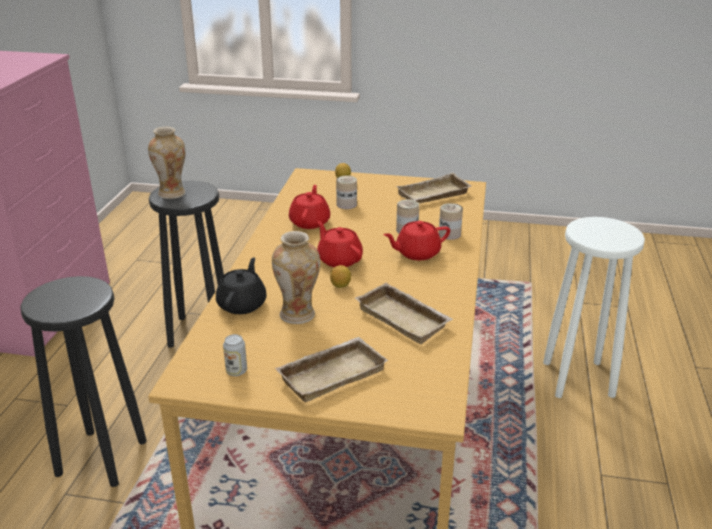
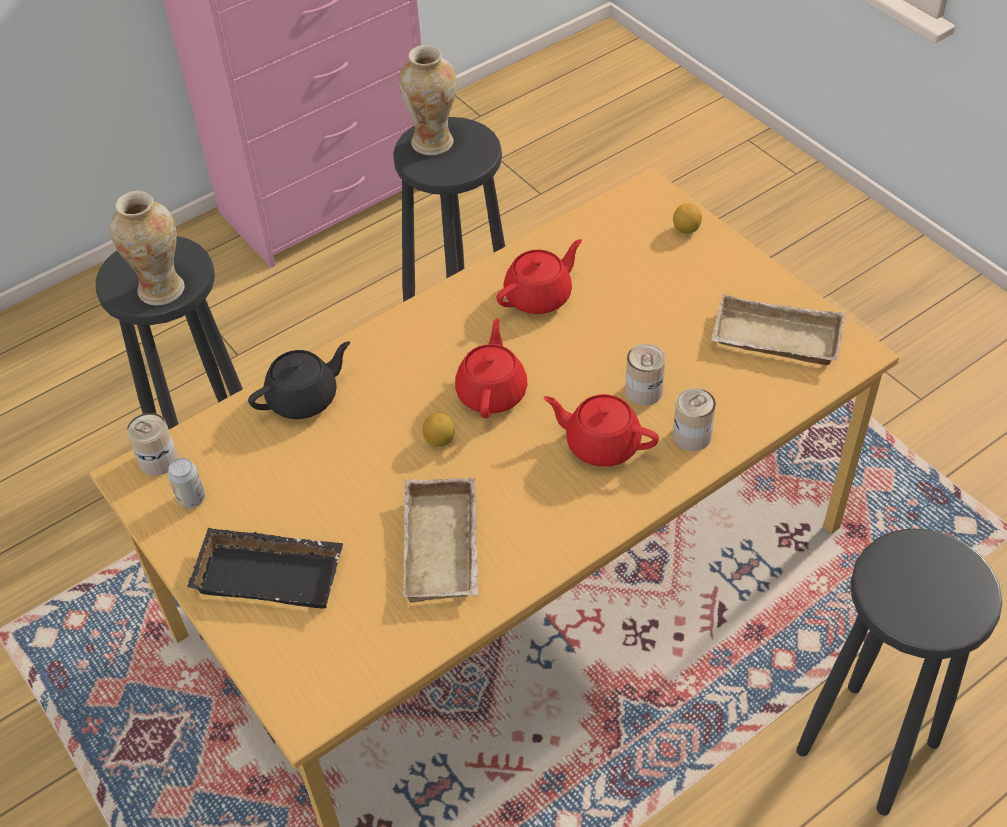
camera: 45 degrees right, 20 degrees up
vase [272,231,320,324] -> vase moved to [110,191,185,305]
beige tray [275,337,388,402] -> black tray [187,528,343,608]
can [336,175,357,209] -> can moved to [127,413,178,476]
white stool [543,217,645,398] -> black stool [796,528,1002,816]

